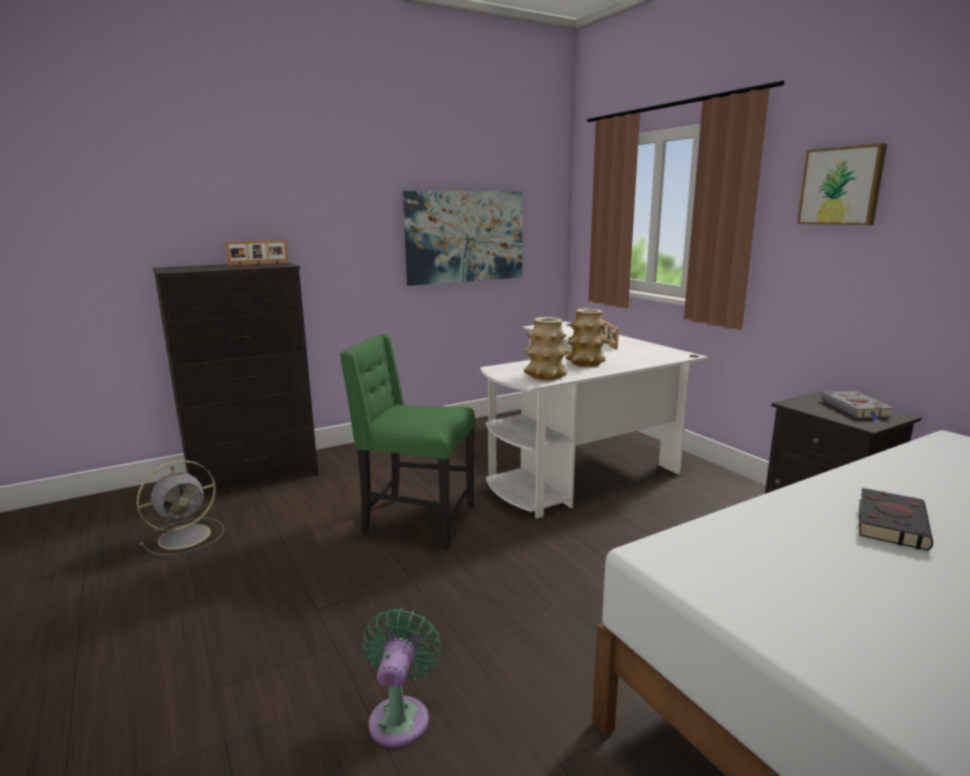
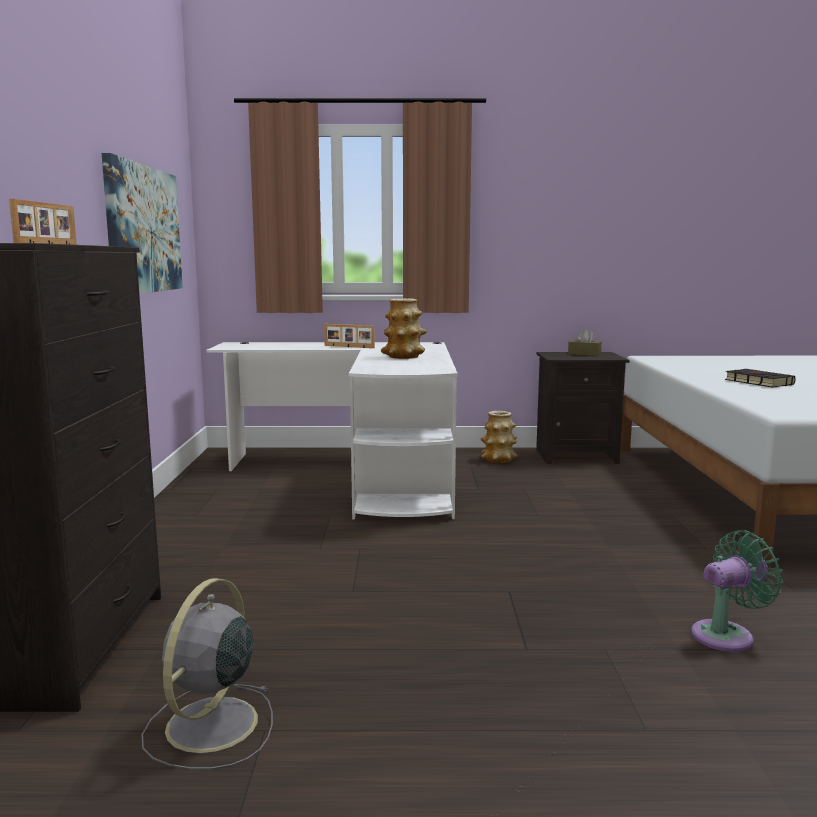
camera: 60 degrees left, 5 degrees down
grey fan [137,460,224,555] -> grey fan turned 150 degrees counterclockwise [141,578,273,770]
green chair [340,334,475,550] -> none
green fan [362,608,442,748] -> green fan turned 120 degrees clockwise [691,530,783,652]
vase [524,317,569,380] -> vase moved to [480,411,518,463]
picture [797,143,887,225] -> none
grey book [821,391,894,422] -> brown tissue box [568,329,602,356]

